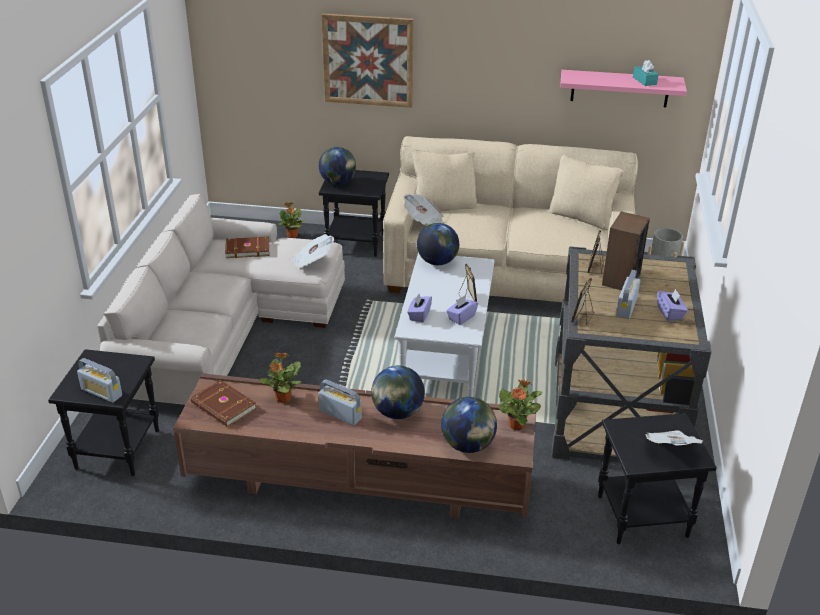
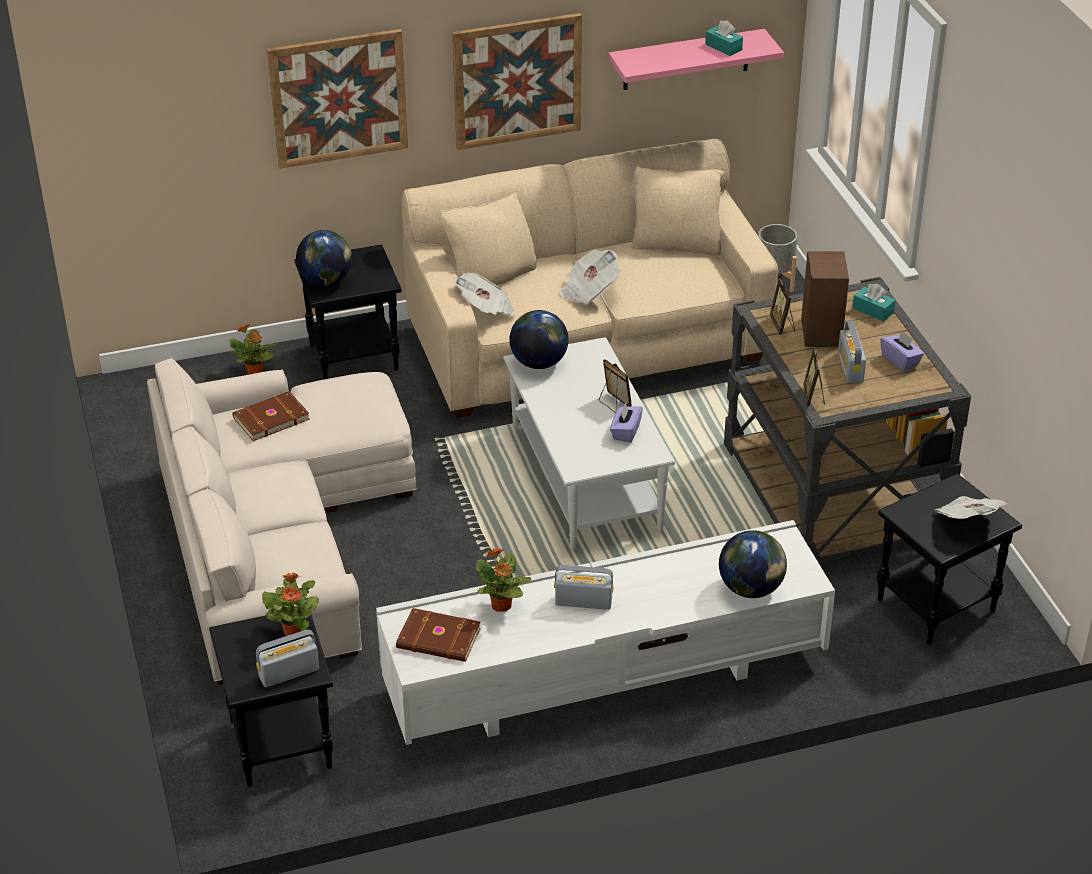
camera: 25 degrees left, 5 degrees up
radio [77,358,122,403] -> radio turned 150 degrees clockwise [256,630,319,687]
brown tv stand [173,373,536,518] -> white tv stand [376,520,835,745]
newspaper [290,234,334,269] -> newspaper moved to [559,250,621,305]
globe [371,366,425,419] -> none
purple tissue box [407,294,432,322] -> none
potted plant [498,380,542,430] -> potted plant moved to [262,573,319,636]
none -> picture [452,13,582,150]
none -> turquoise tissue box [852,284,896,322]

